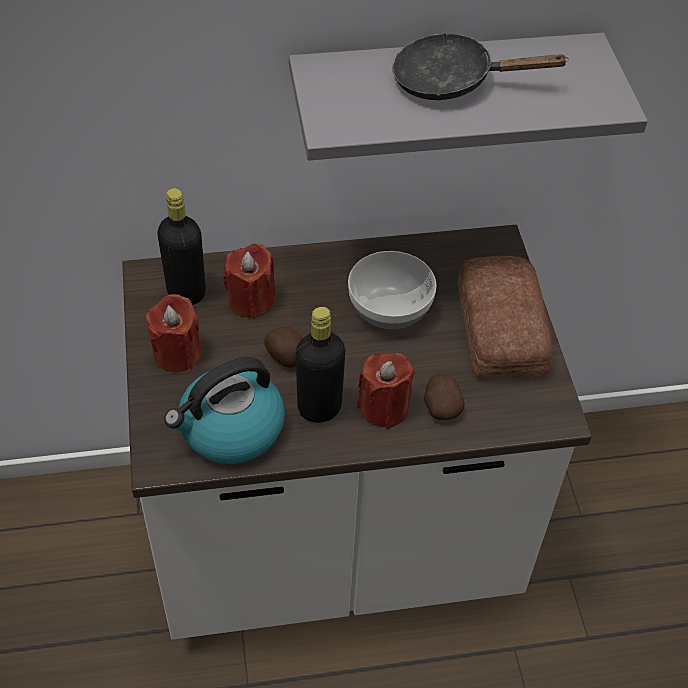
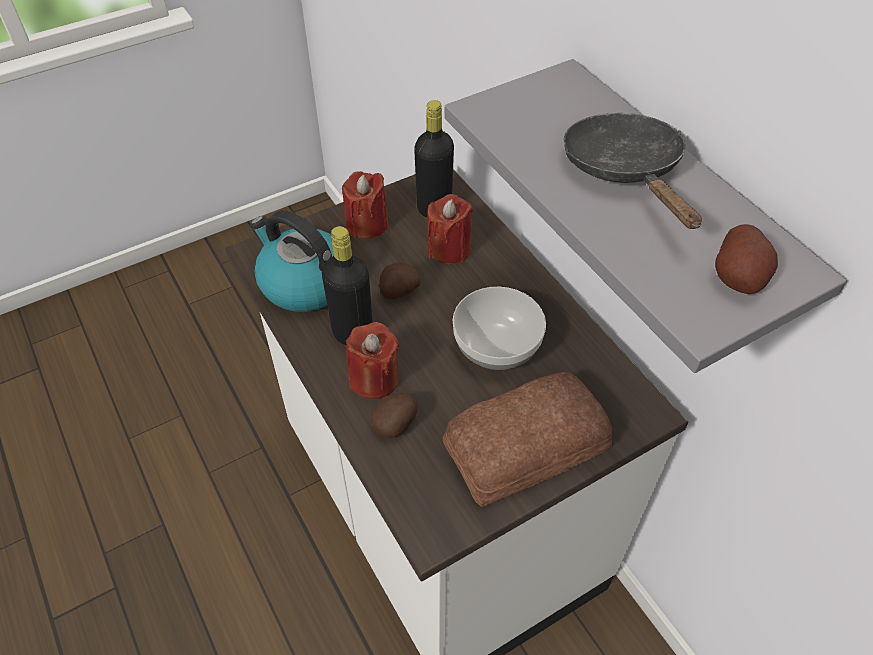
camera: 70 degrees right, 0 degrees up
none -> potato [715,224,778,294]

